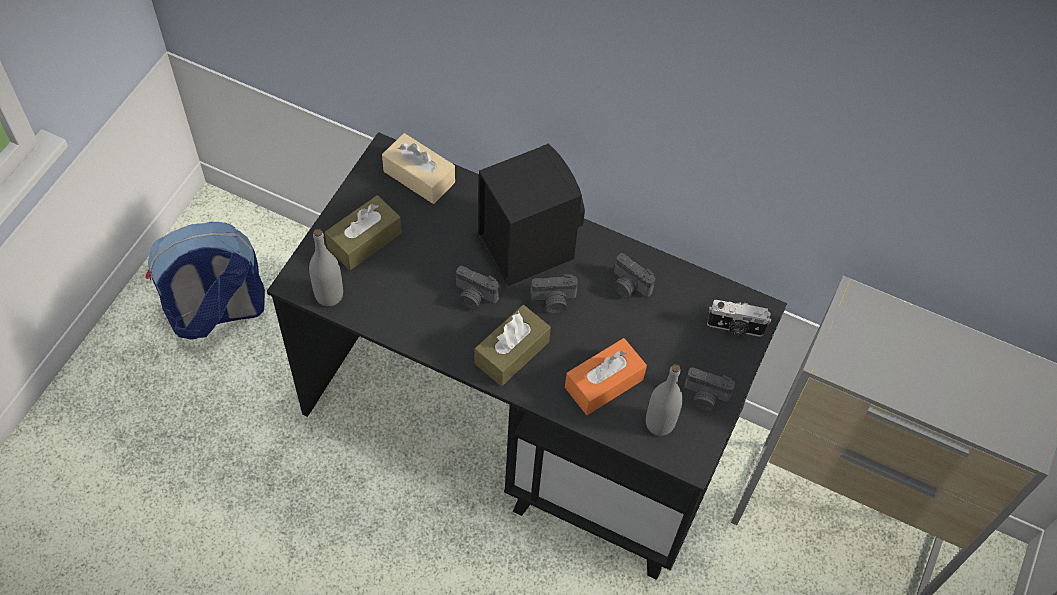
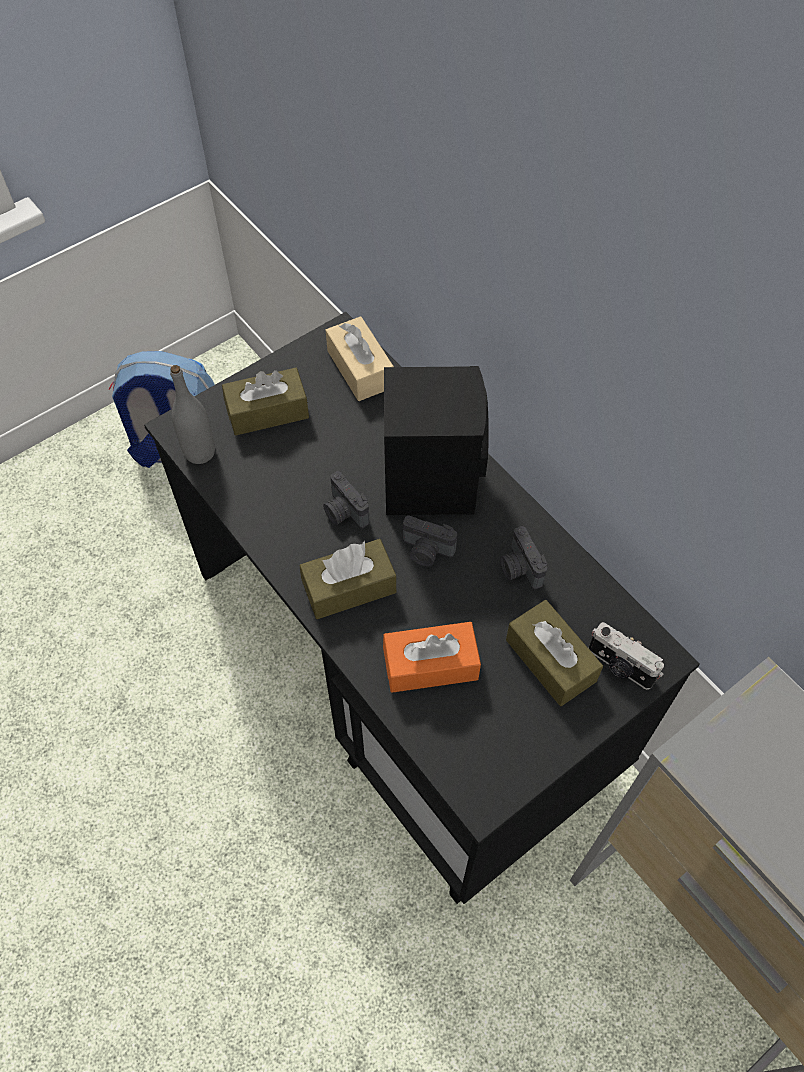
camera: 30 degrees right, 0 degrees up
grey bottle [646,364,683,436] -> none
camera [684,367,735,411] -> none
none -> brown tissue box [506,600,603,706]

